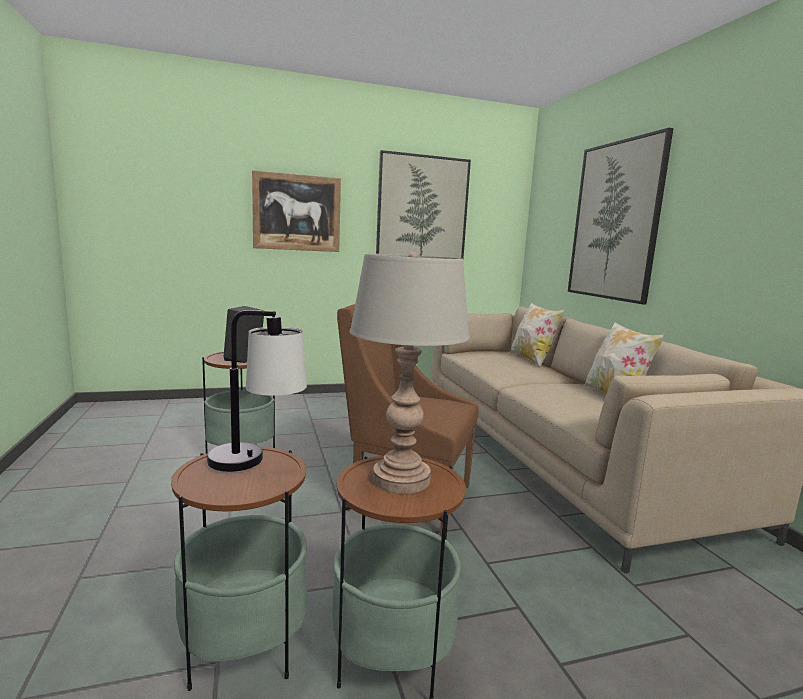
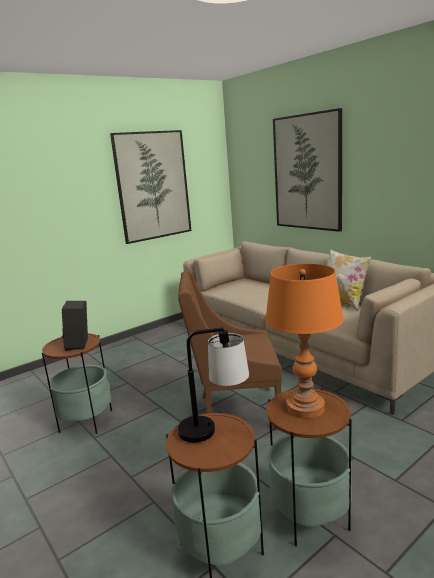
camera: 20 degrees left, 5 degrees up
picture [252,170,341,252] -> none
grey table lamp [350,252,470,494] -> orange table lamp [265,264,344,418]
pillow [509,303,565,368] -> none

